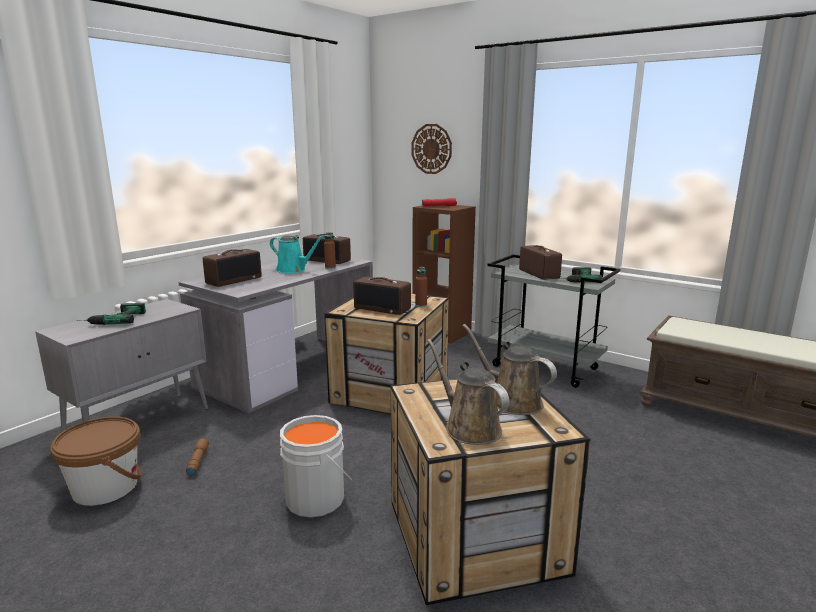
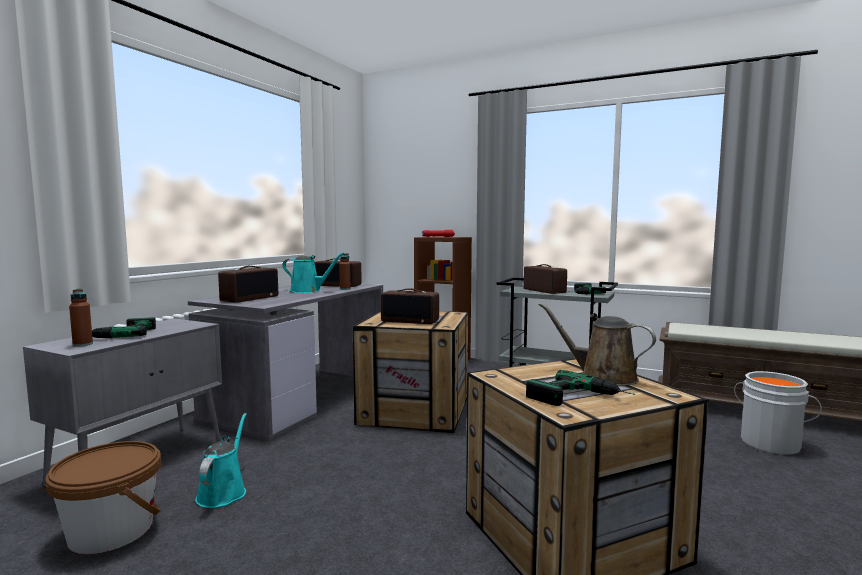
camera: 10 degrees left, 10 degrees down
brown flashlight [186,438,209,476] -> turquoise watering can [195,413,247,508]
grey bucket [280,415,352,517] -> grey bucket moved to [734,371,822,455]
wall clock [412,124,452,174] -> none
brown bottle [415,267,427,307] -> brown bottle moved to [69,289,93,347]
brown watering can [427,339,509,445] -> power drill [526,370,635,406]

